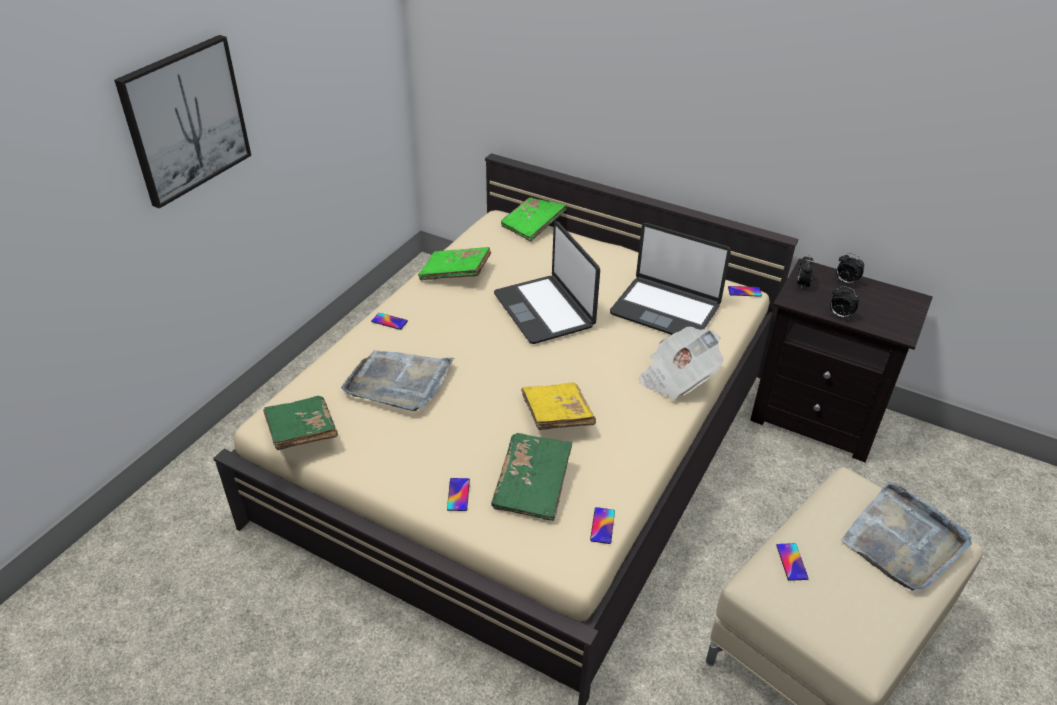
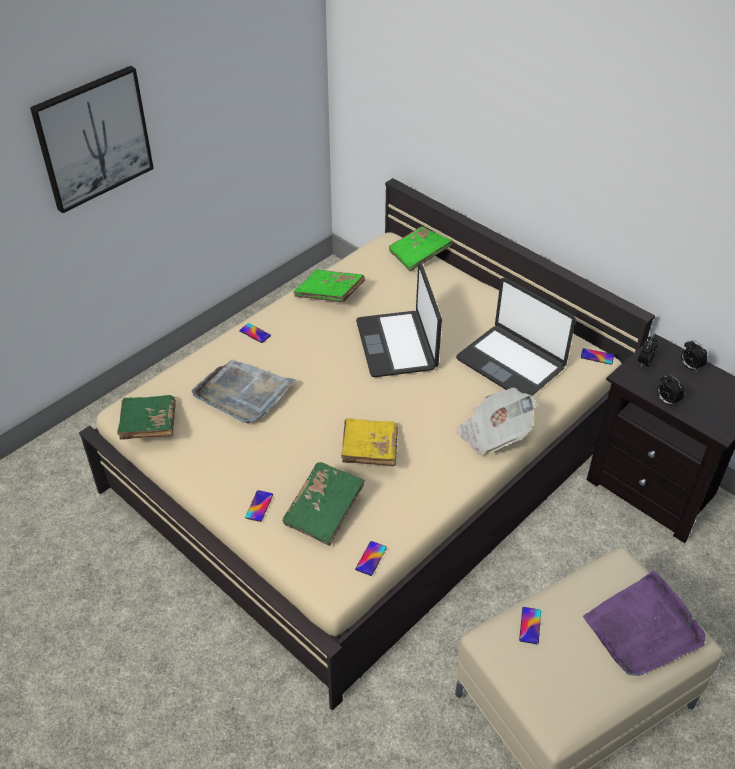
camera: 15 degrees right, 5 degrees up
grey tray [841,480,972,591] -> purple tray [583,570,706,676]

